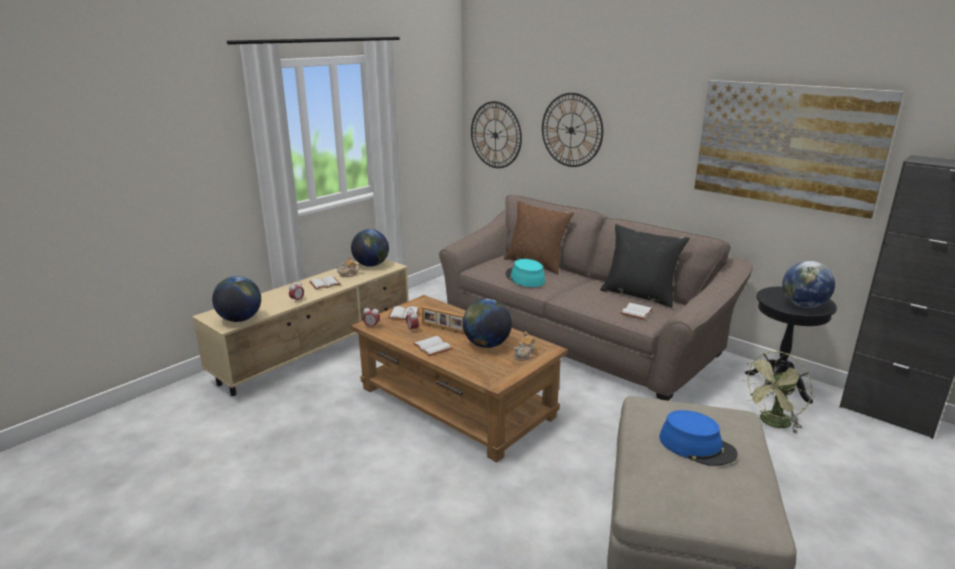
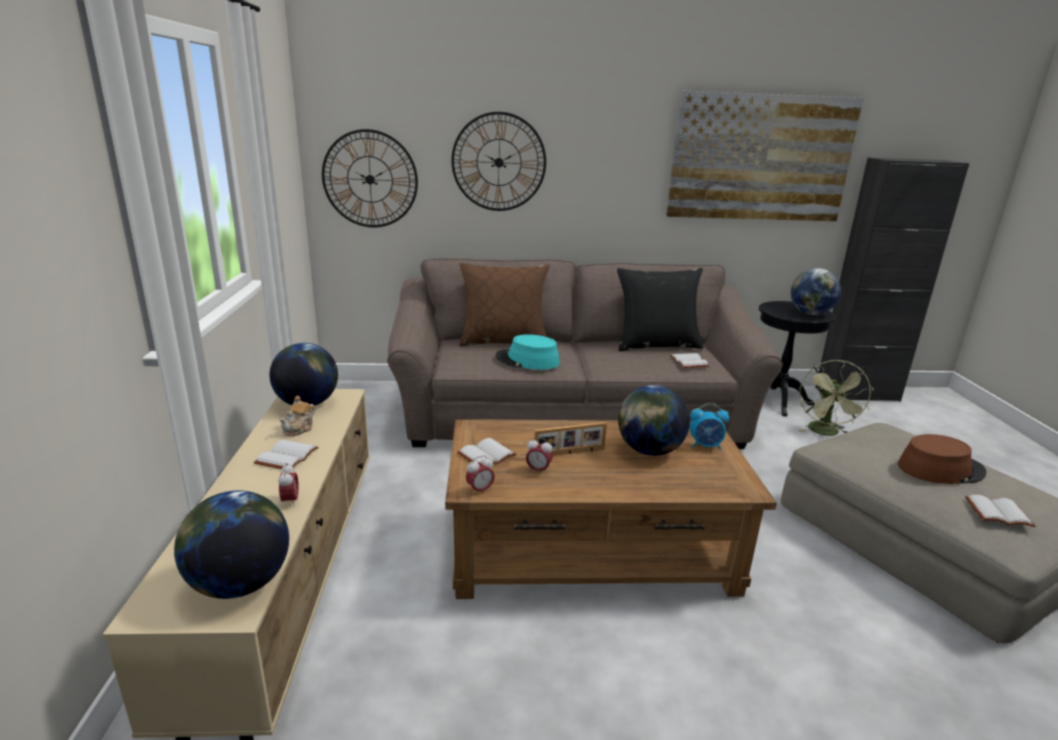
camera: 45 degrees left, 0 degrees up
white book [413,336,452,356] -> white book moved to [965,495,1036,527]
teapot [514,332,535,361] -> alarm clock [690,403,729,450]
blue hat [659,410,738,466] -> brown hat [898,434,986,484]

